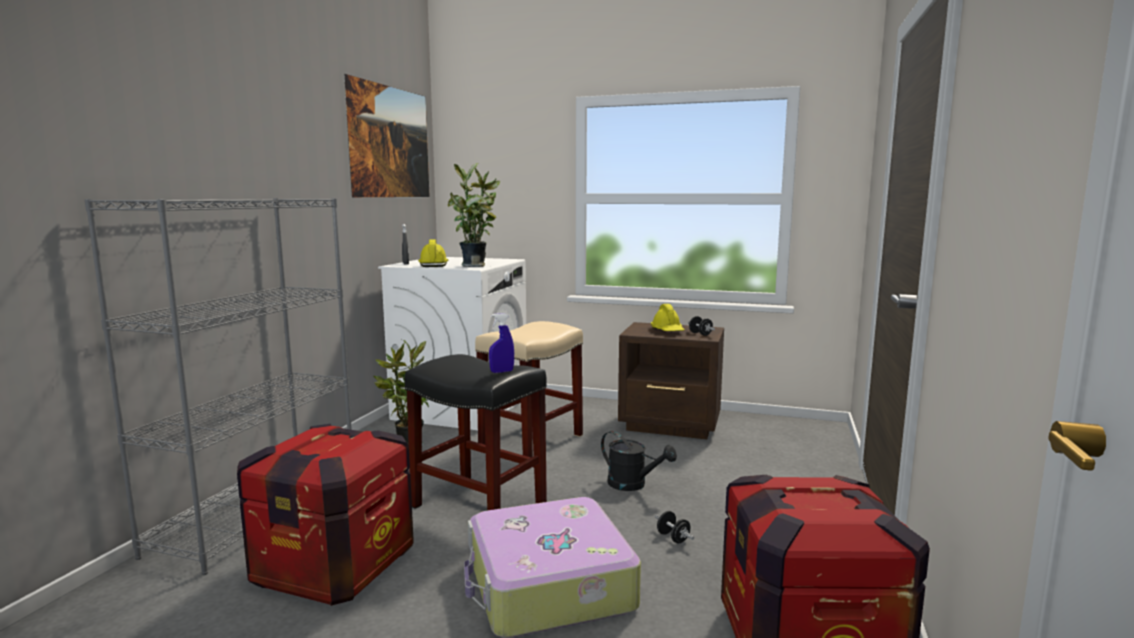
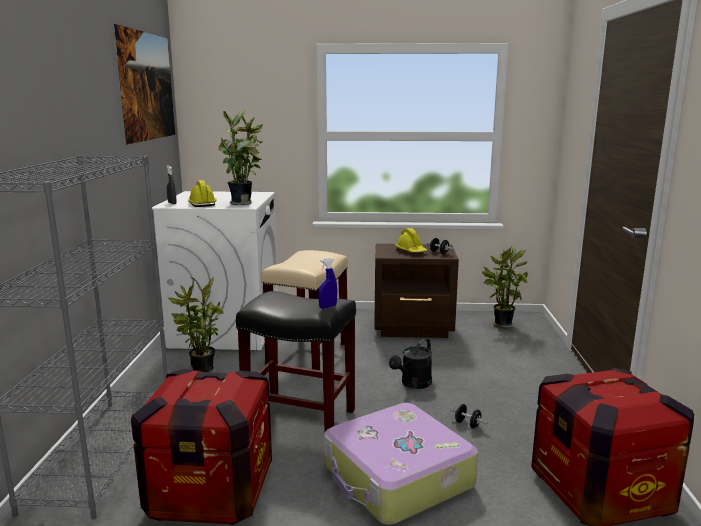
camera: 15 degrees left, 5 degrees up
black watering can [601,431,677,491] -> black watering can turned 105 degrees clockwise [389,339,432,389]
none -> potted plant [482,245,528,328]

